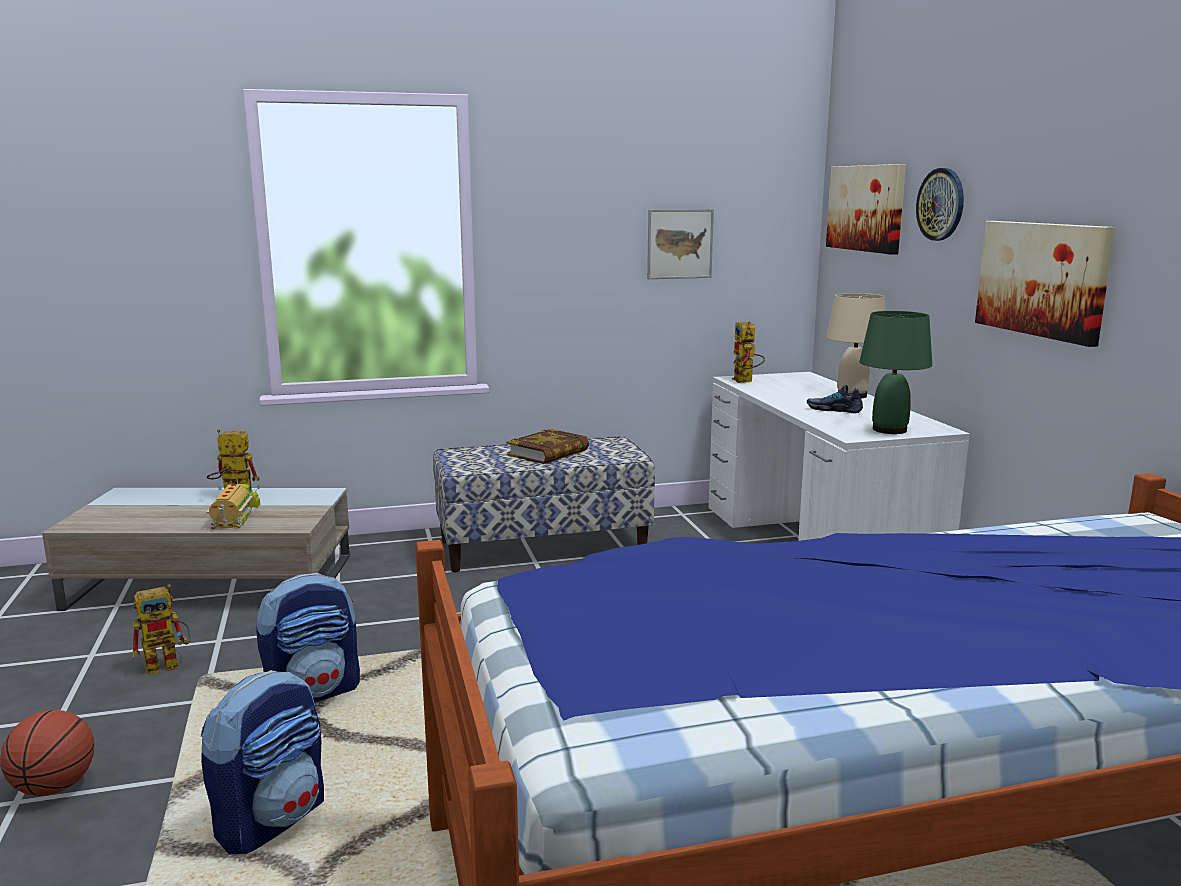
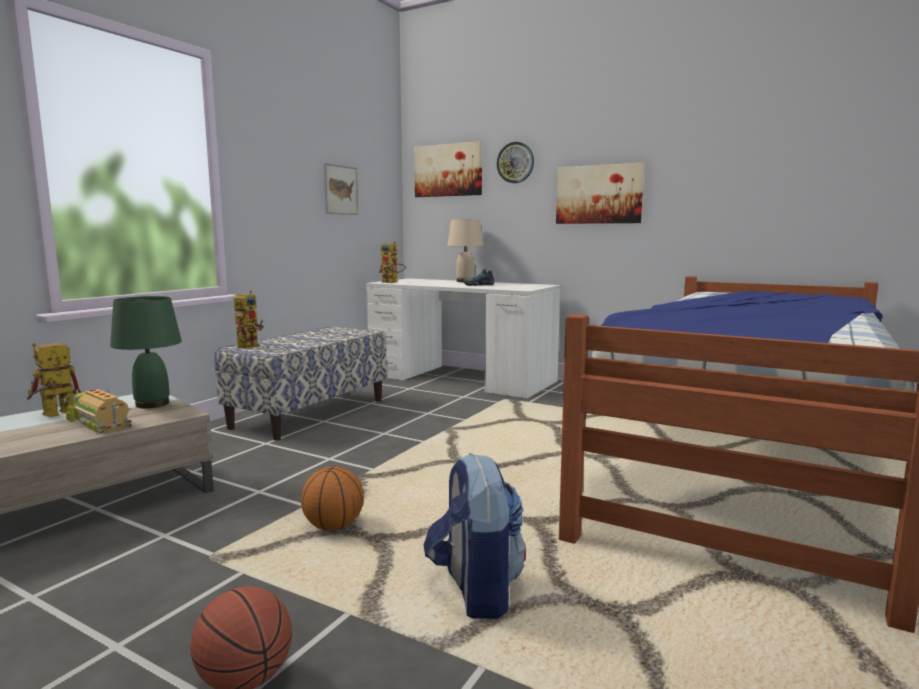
camera: 45 degrees left, 5 degrees down
toy robot [132,584,191,675] -> toy robot moved to [234,290,264,349]
backpack [256,573,360,703] -> basketball [301,466,364,531]
book [507,429,589,464] -> none
green table lamp [859,311,932,434] -> green table lamp moved to [110,296,182,409]

